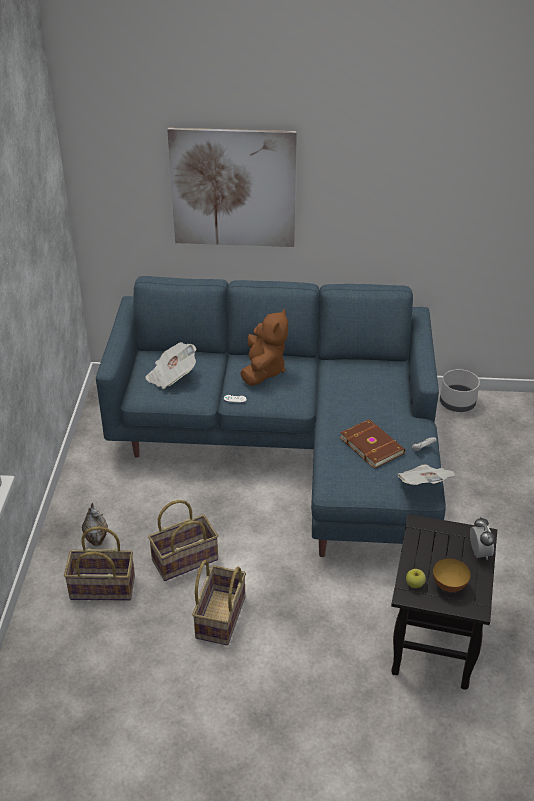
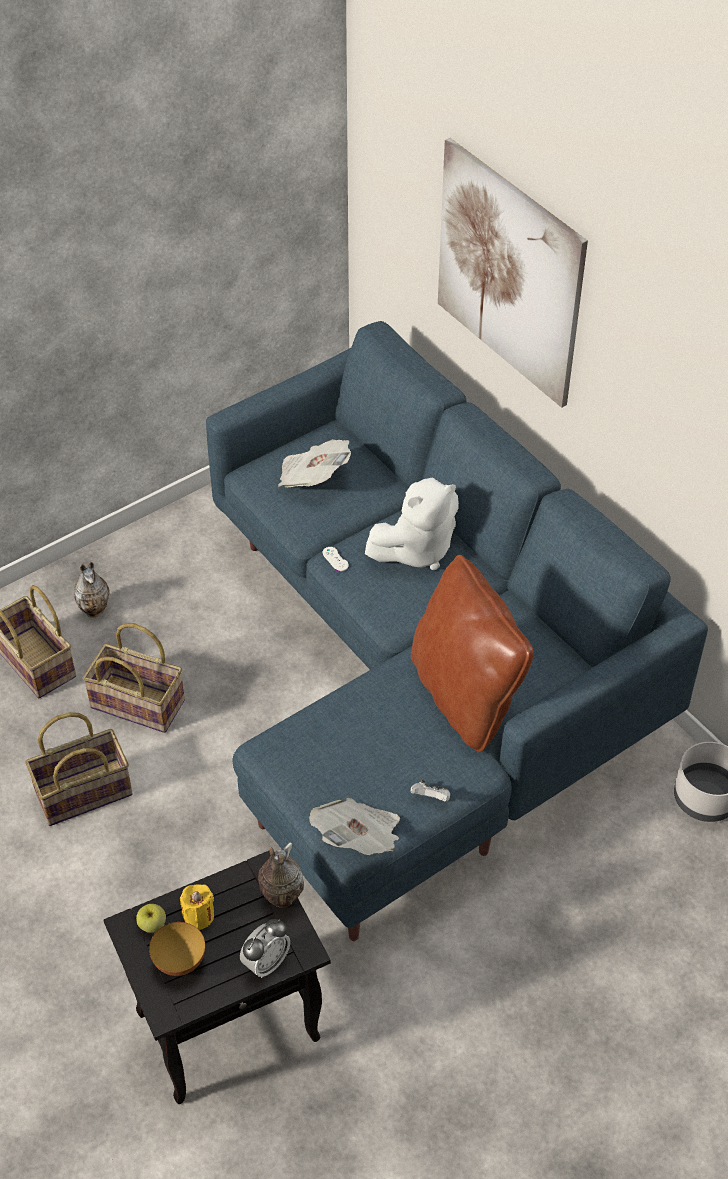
camera: 50 degrees right, 10 degrees up
brown plush toy [240,309,288,386] -> white plush toy [365,477,459,570]
brown book [340,419,405,469] -> none
none -> yellow candle [180,884,214,930]
none -> vase [258,843,304,907]
none -> brown pillow [411,555,534,752]

